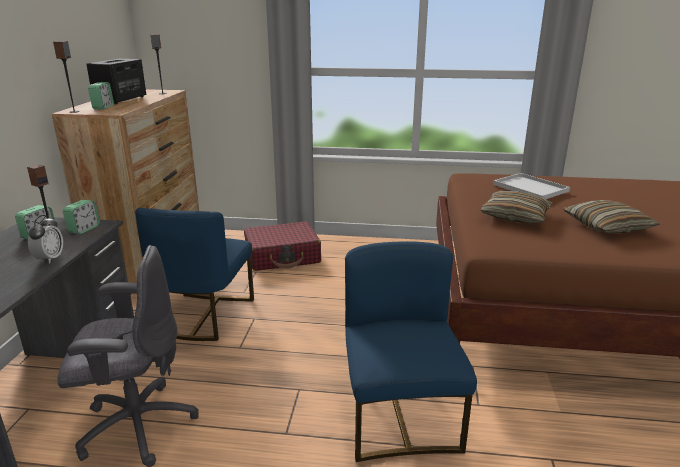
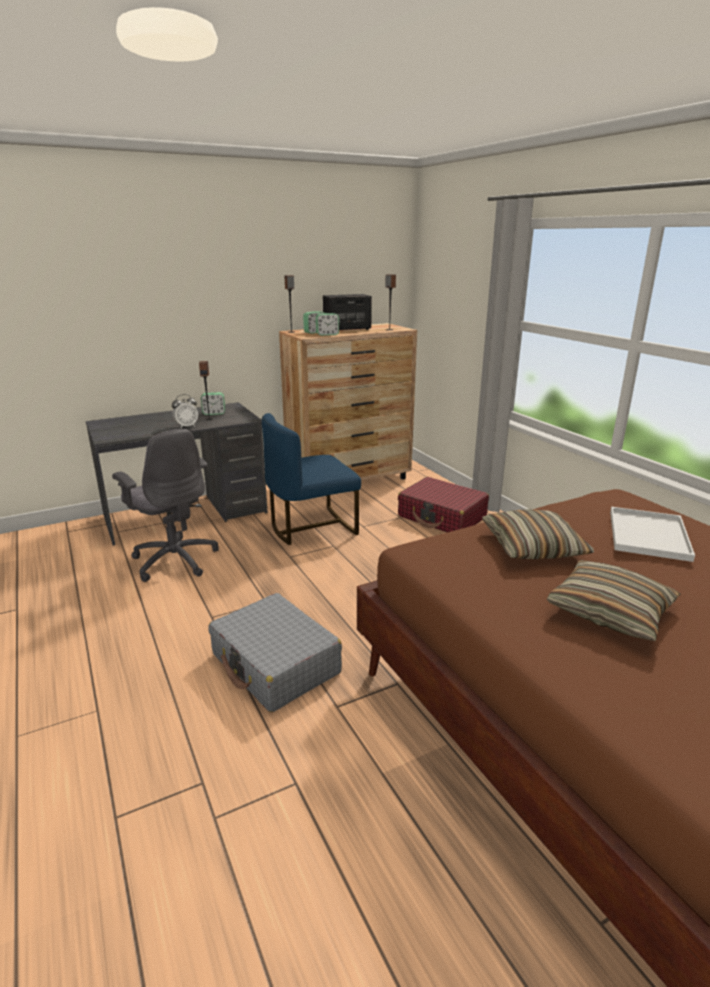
camera: 55 degrees right, 0 degrees up
alarm clock [63,200,100,234] -> alarm clock moved to [316,313,339,336]
blue chair [345,241,477,462] -> grey suitcase [209,593,342,712]

